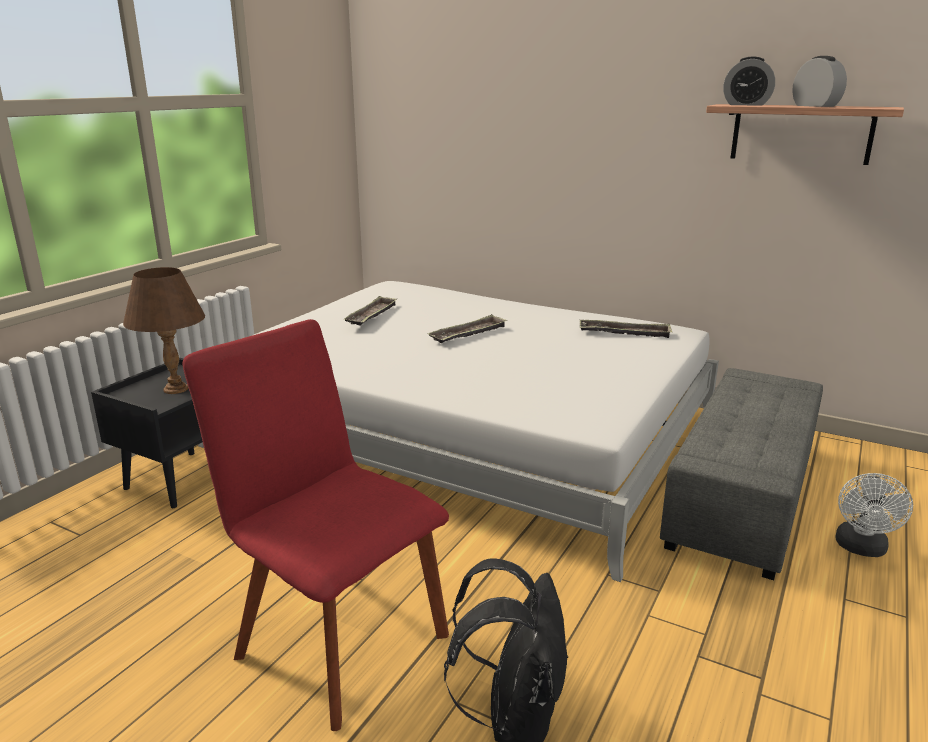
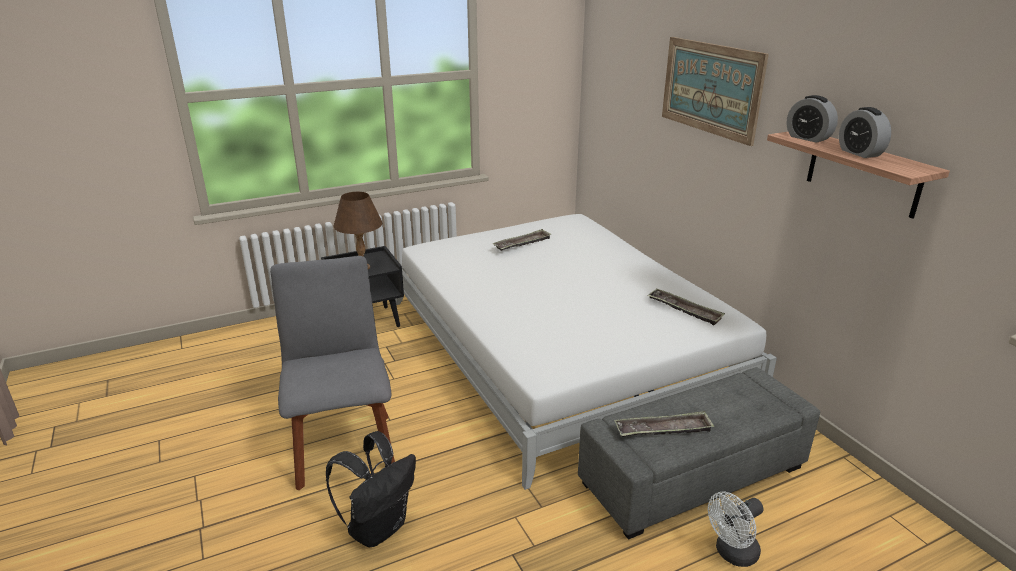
camera: 35 degrees right, 5 degrees up
red chair [182,319,449,731] -> grey chair [270,256,395,490]
tray [428,314,507,343] -> tray moved to [614,411,714,437]
alarm clock [792,56,847,107] -> alarm clock turned 150 degrees clockwise [839,107,891,158]
none -> picture [662,37,769,146]

